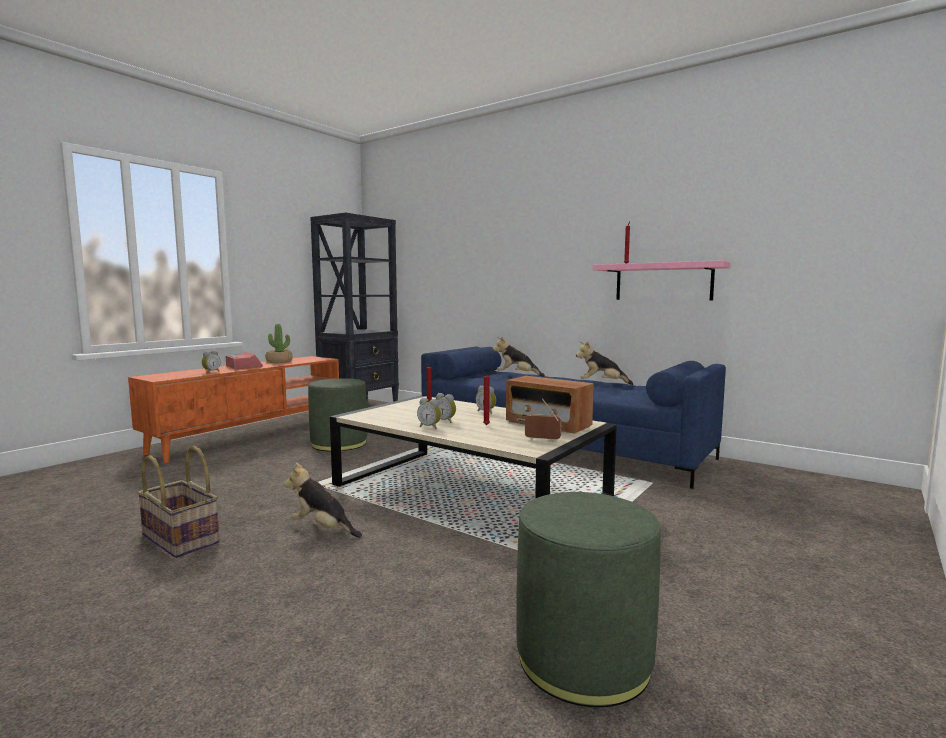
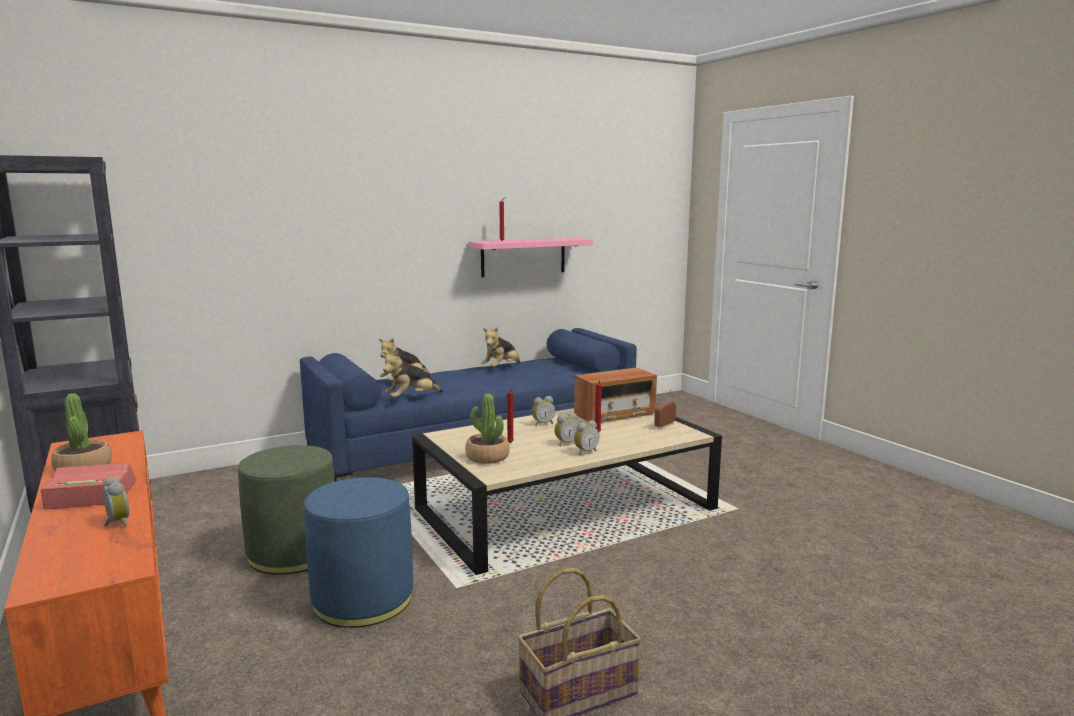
camera: 65 degrees left, 5 degrees up
plush toy [284,463,362,538] -> plush toy moved to [383,351,443,398]
green ottoman [516,492,661,707] -> none
none -> blue ottoman [304,477,413,628]
none -> potted plant [465,394,510,464]

